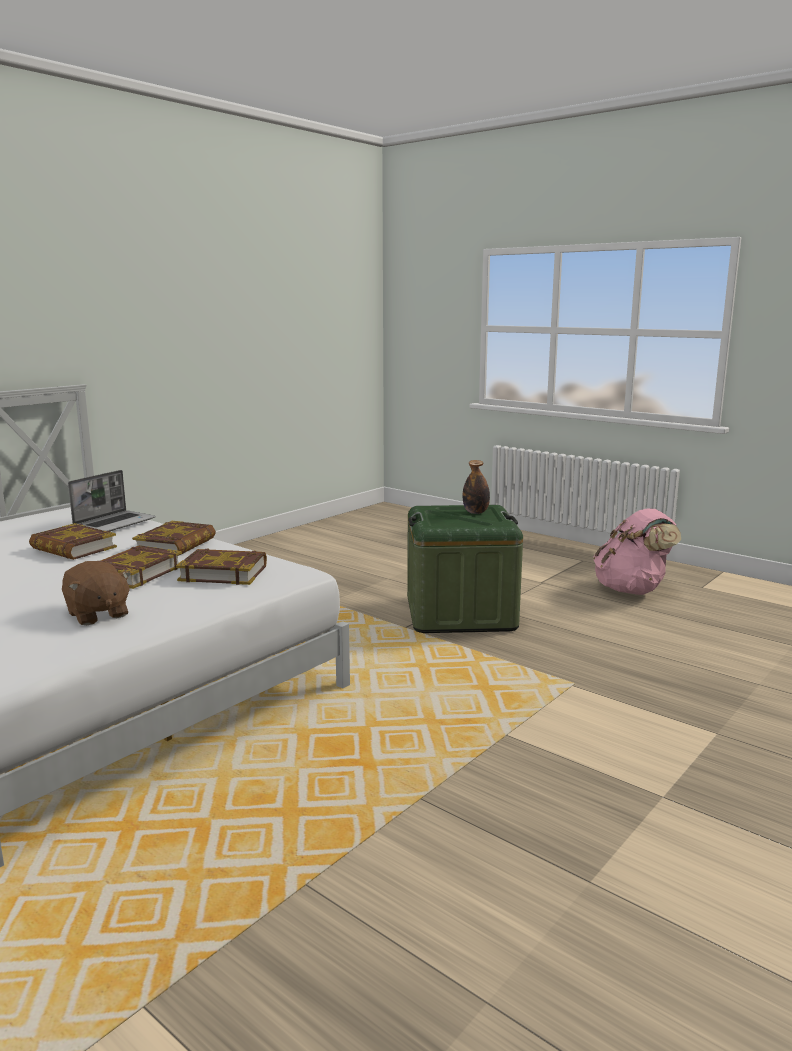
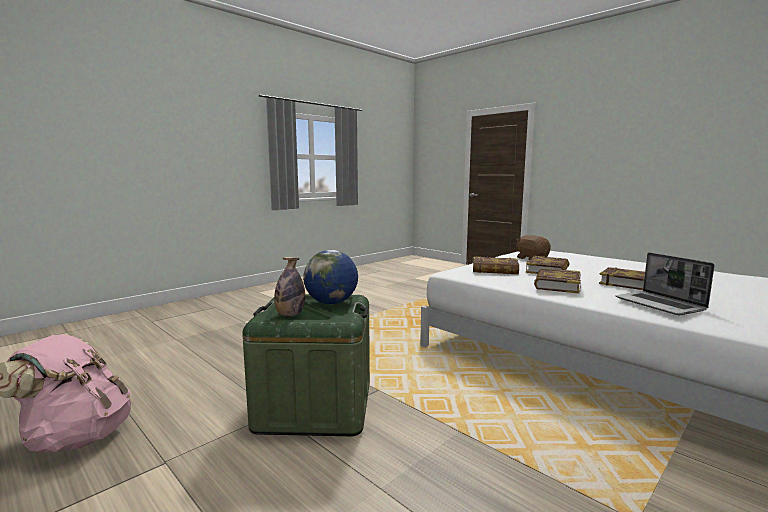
camera: 175 degrees left, 5 degrees down
laptop [68,470,156,531] -> laptop turned 60 degrees counterclockwise [615,252,715,315]
none -> globe [303,250,358,304]

